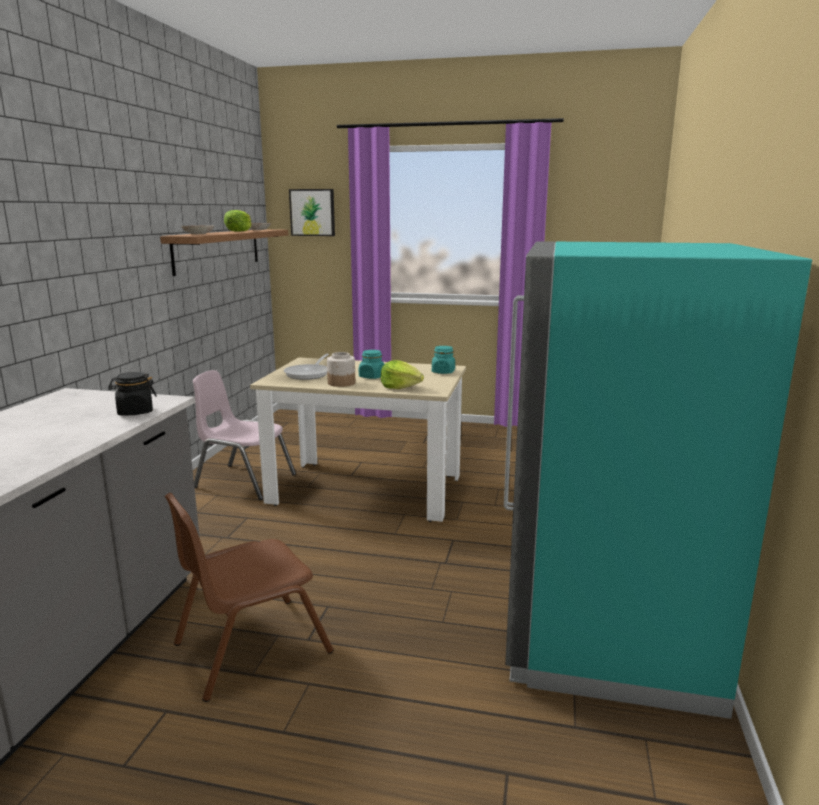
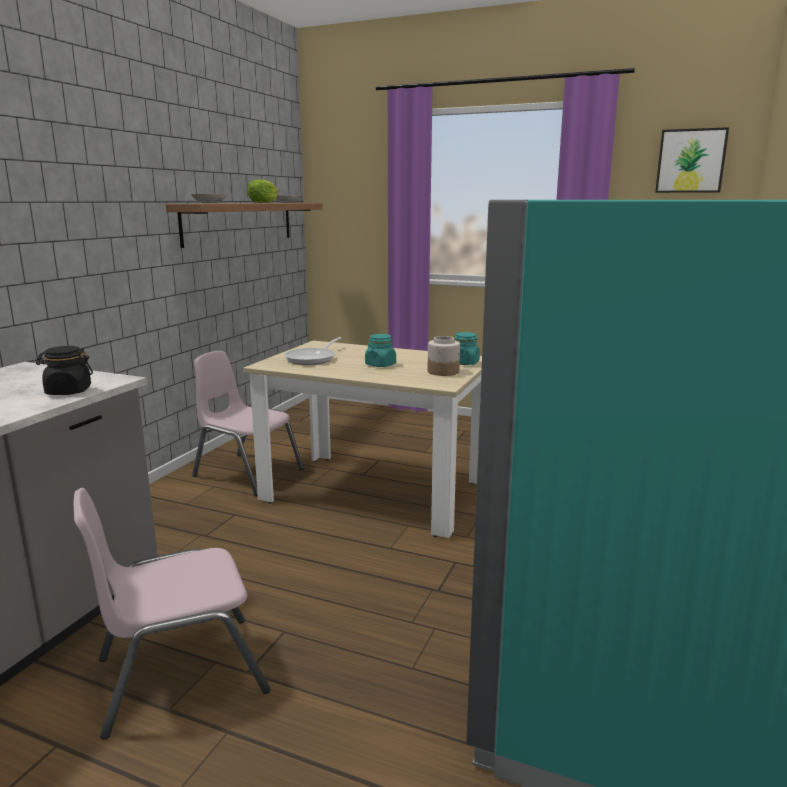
camera: 10 degrees right, 0 degrees up
brown chair [165,493,333,702] -> pink chair [74,488,271,740]
picture [289,189,335,236] -> picture moved to [655,127,729,193]
jar [327,352,355,387] -> jar moved to [428,336,460,376]
lettuce [381,360,424,389] -> none

